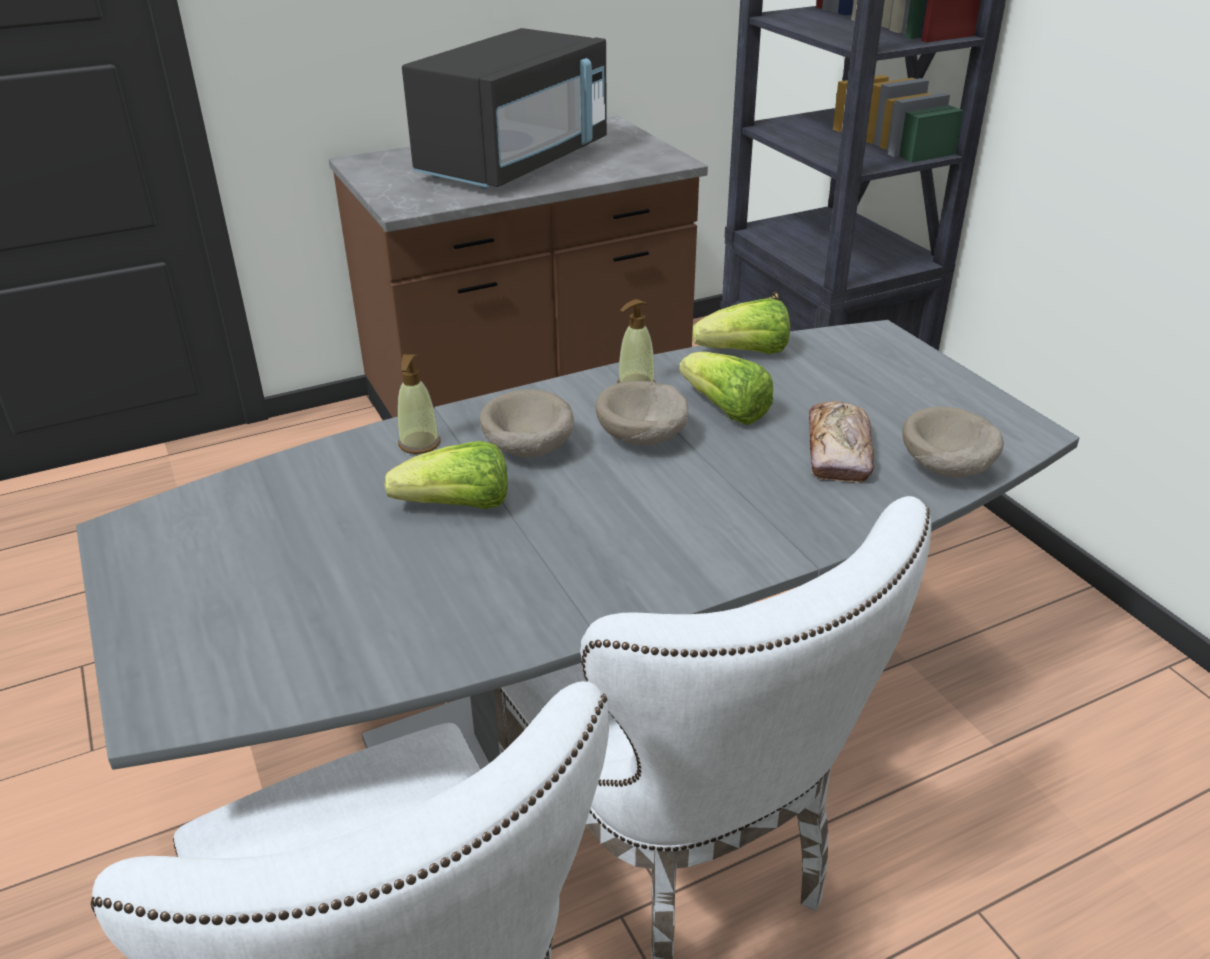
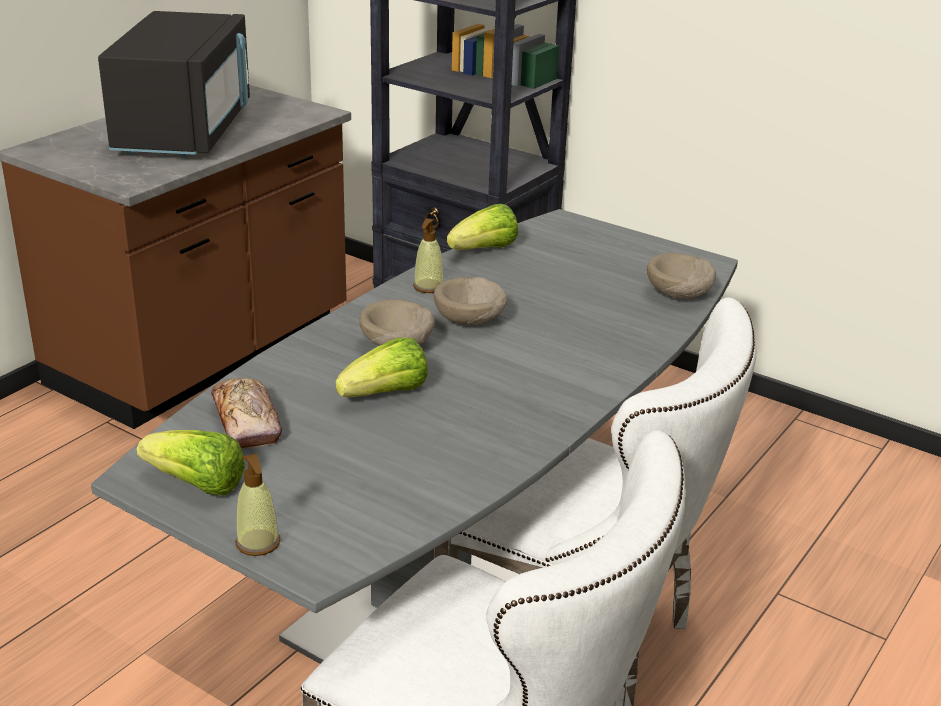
camera: 30 degrees left, 5 degrees down
soap dispenser [397,354,440,454] -> soap dispenser moved to [235,454,280,556]
lettuce [679,352,773,425] -> lettuce moved to [137,430,245,496]
bread [809,401,874,483] -> bread moved to [211,378,282,449]

